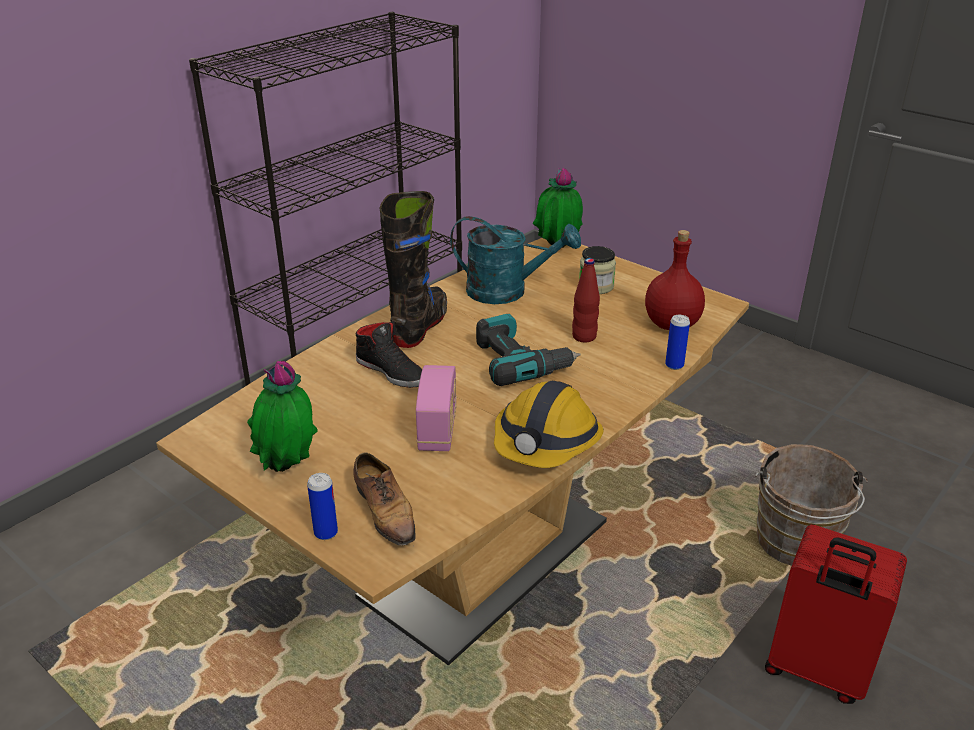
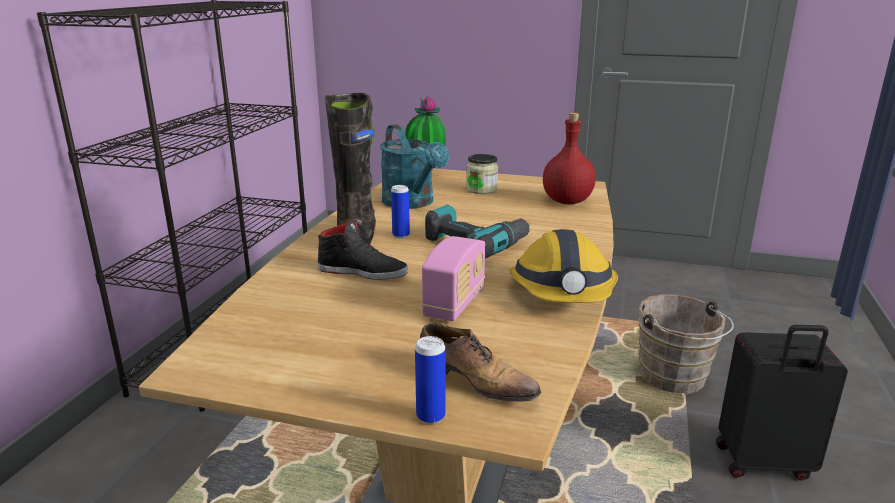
camera: 25 degrees left, 10 degrees down
potted plant [247,361,318,472] -> none
radio [416,365,457,451] -> radio turned 45 degrees clockwise [422,236,485,321]
turquoise watering can [450,216,581,304] -> turquoise watering can turned 75 degrees clockwise [380,124,449,209]
red bottle [572,258,600,343] -> none
can [665,315,690,370] -> can moved to [391,185,410,238]
red suitcase [765,525,907,704] -> black suitcase [716,325,848,481]

